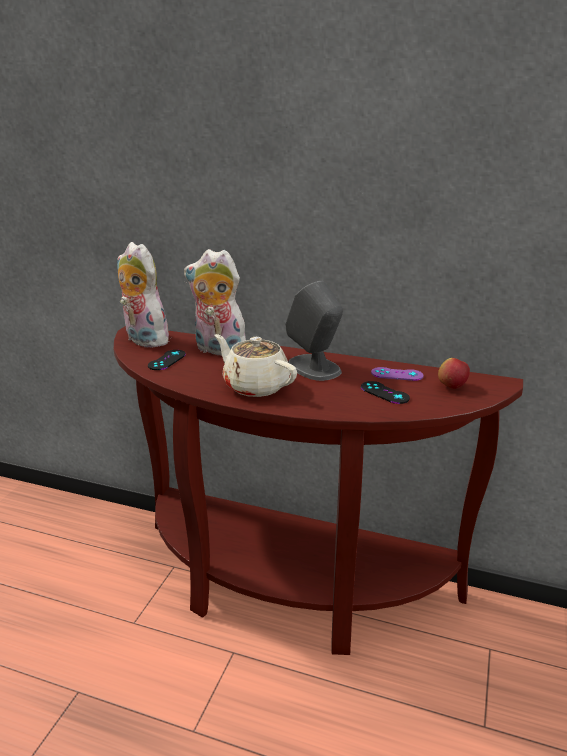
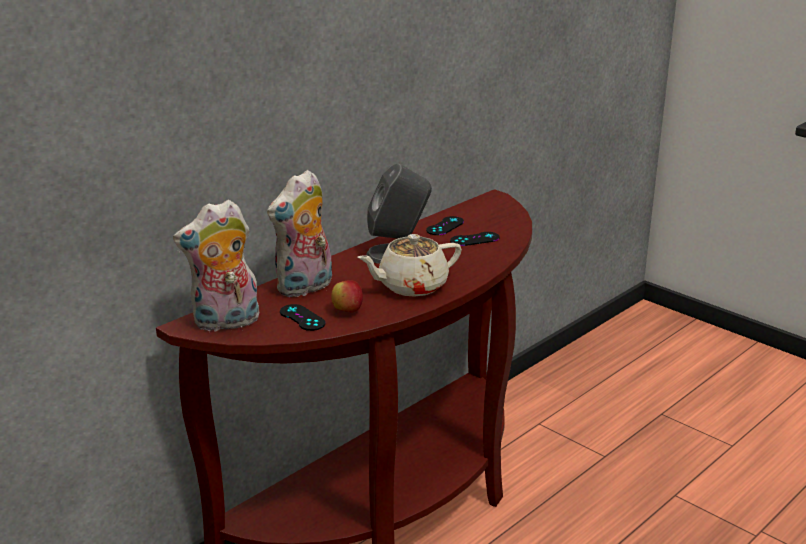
camera: 65 degrees left, 0 degrees up
purple game controller [371,367,424,381] -> black game controller [426,216,464,235]
apple [438,358,470,389] -> apple moved to [331,281,363,312]

